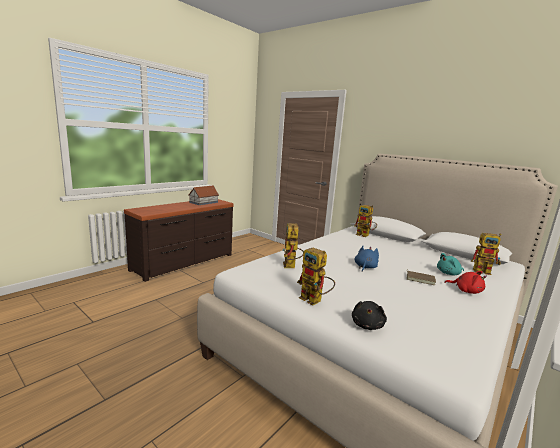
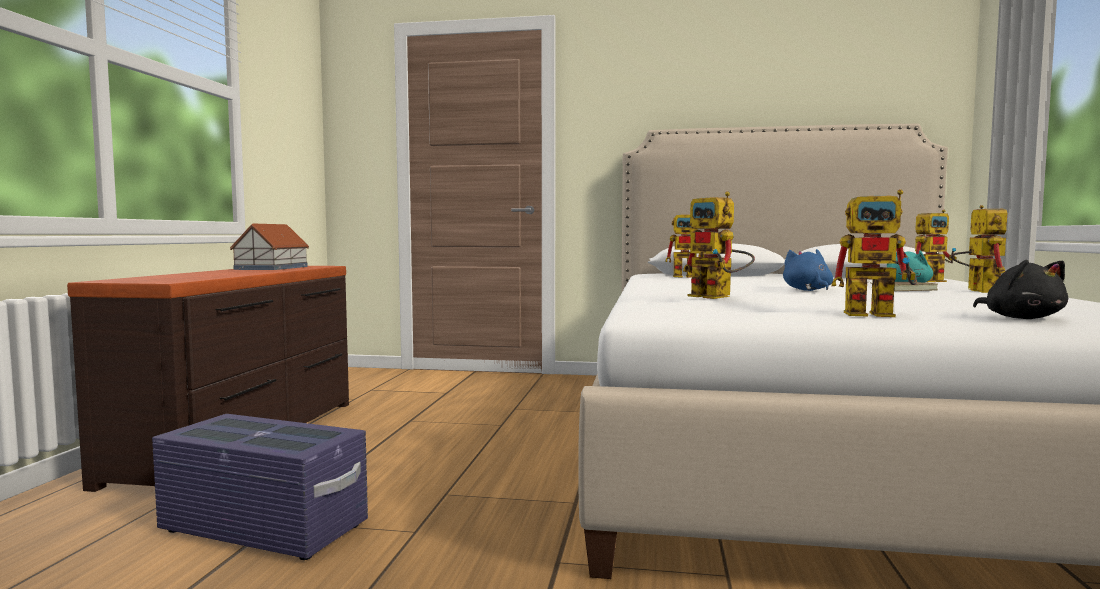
camera: 30 degrees left, 10 degrees down
red plush toy [444,271,487,294] -> toy robot [951,205,1007,293]
none -> purple storage box [152,414,368,560]

